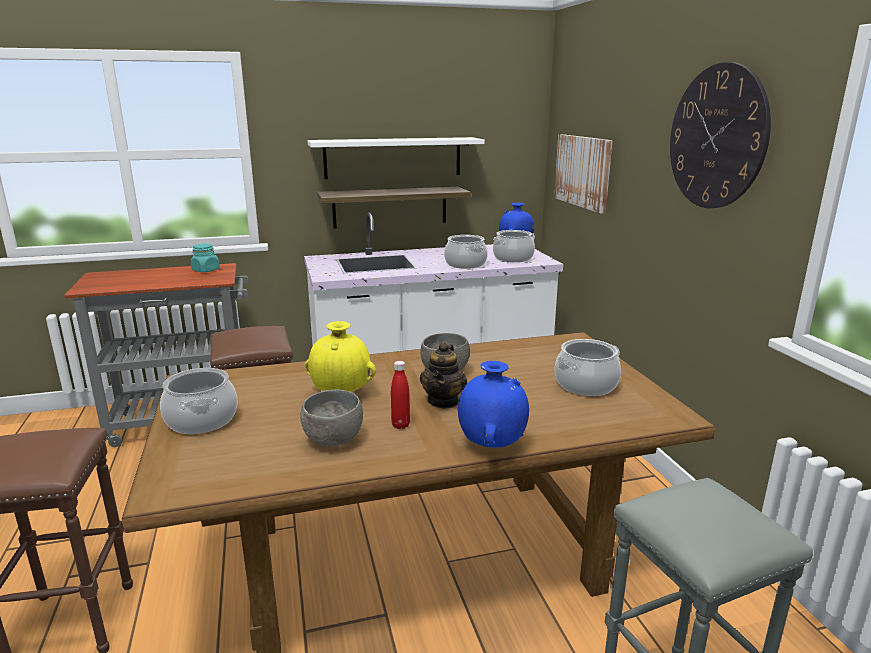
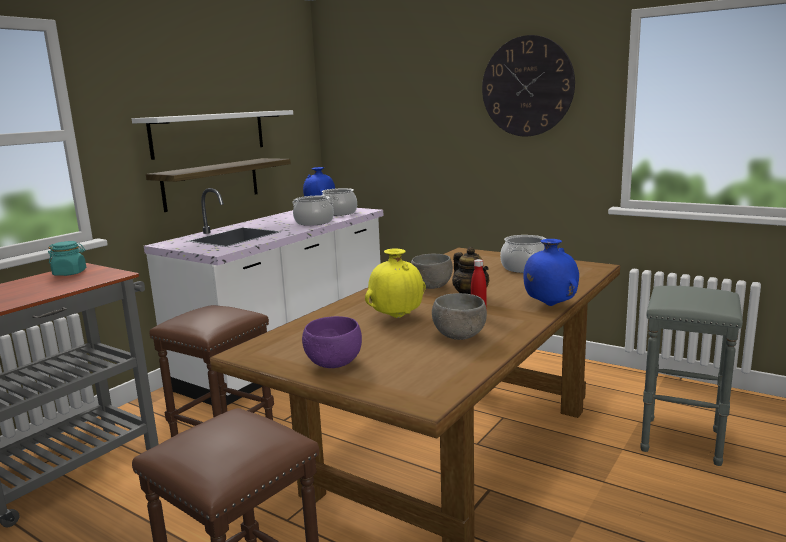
camera: 40 degrees left, 5 degrees down
cooking pot [160,368,238,434] -> purple bowl [302,316,362,368]
picture [554,134,613,213] -> none

